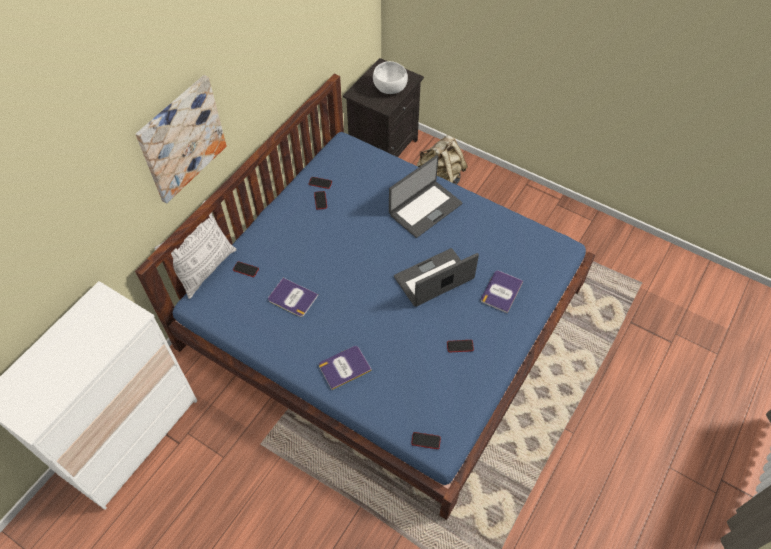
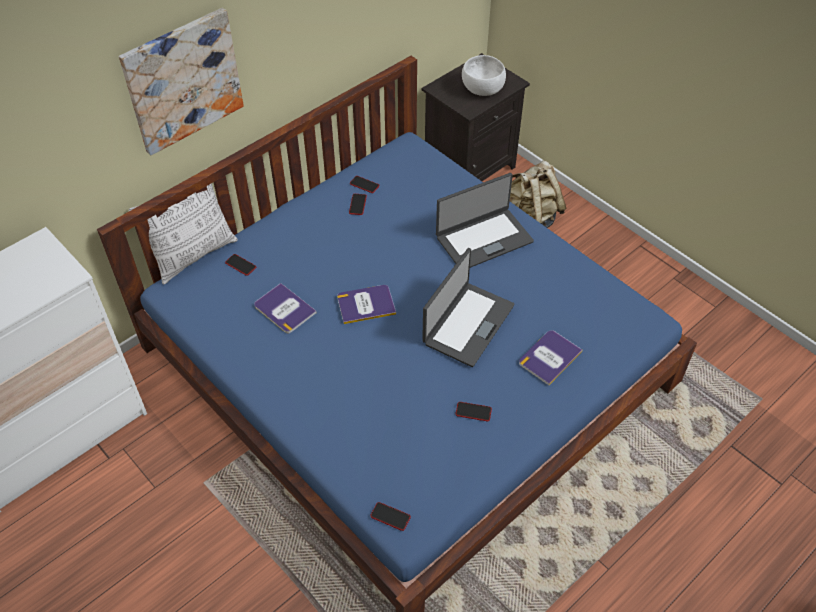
camera: 15 degrees right, 5 degrees down
book [319,346,372,390] -> book moved to [337,285,396,324]
laptop [394,248,479,307] -> laptop turned 135 degrees clockwise [422,248,514,367]

